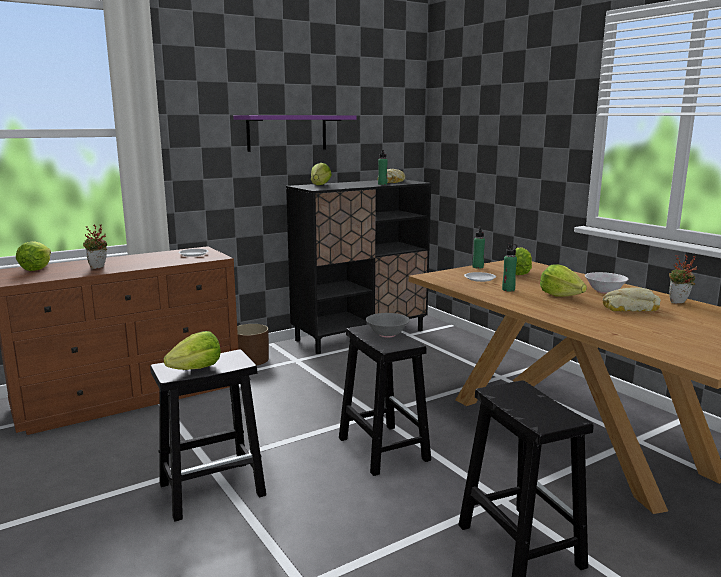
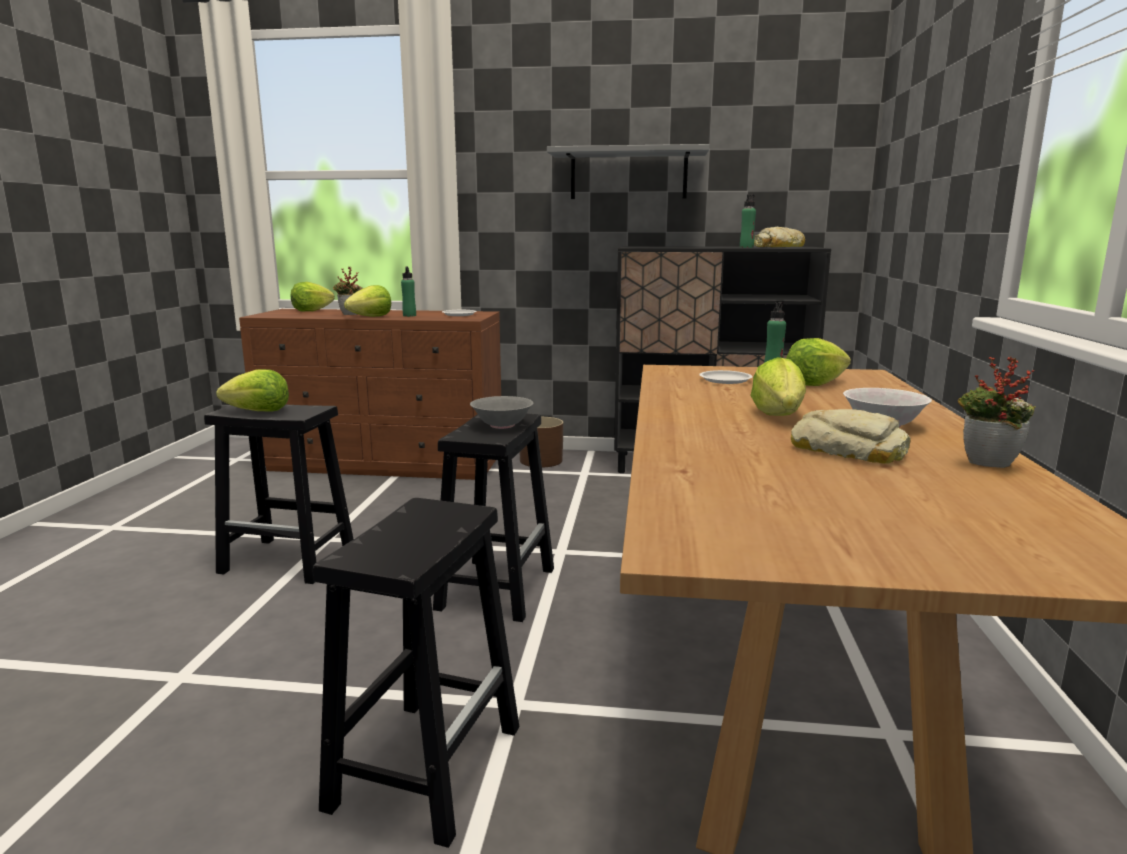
camera: 40 degrees right, 0 degrees up
purple shelf [233,115,357,152] -> grey shelf [547,144,710,199]
lettuce [311,163,332,185] -> lettuce moved to [344,285,391,317]
green bottle [502,243,518,292] -> green bottle moved to [401,266,416,317]

